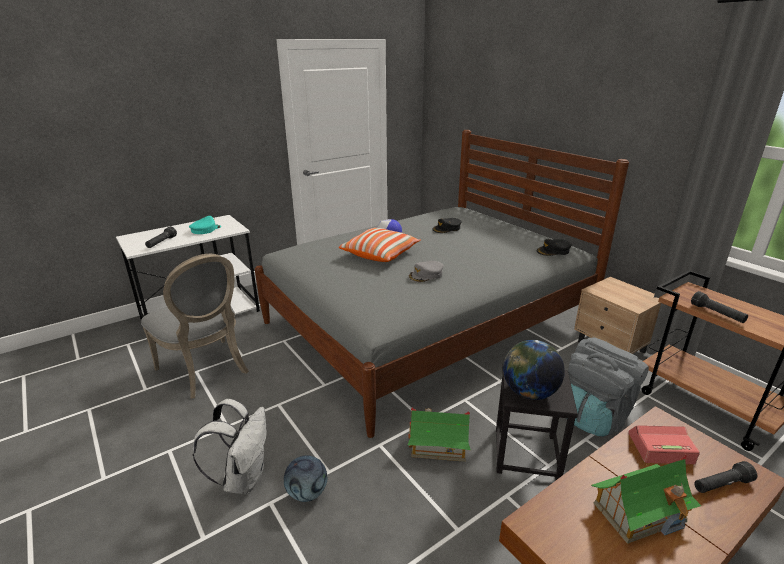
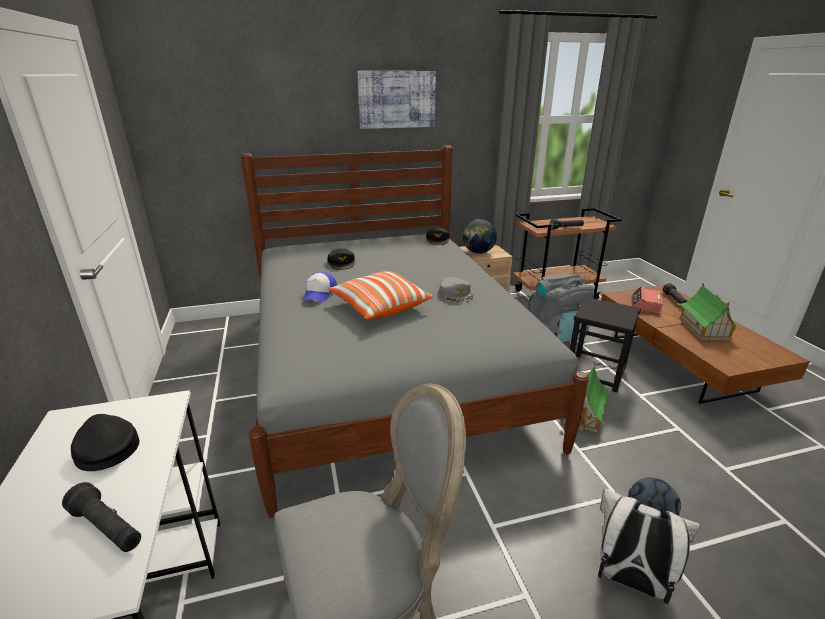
camera: 70 degrees left, 0 degrees up
turquoise cap [189,216,221,234] -> black cap [71,414,140,471]
globe [503,340,565,400] -> globe moved to [463,219,497,254]
none -> picture [357,71,436,129]

